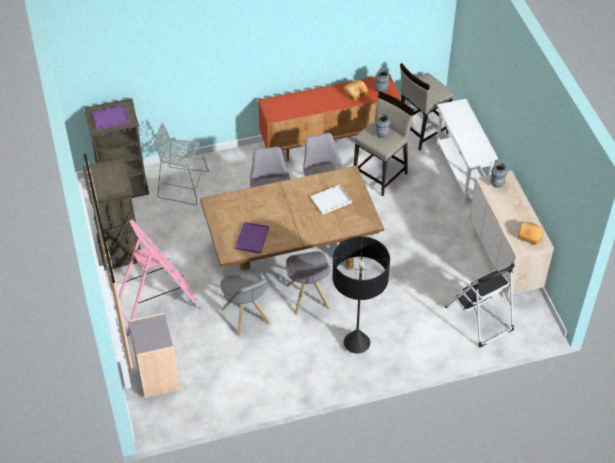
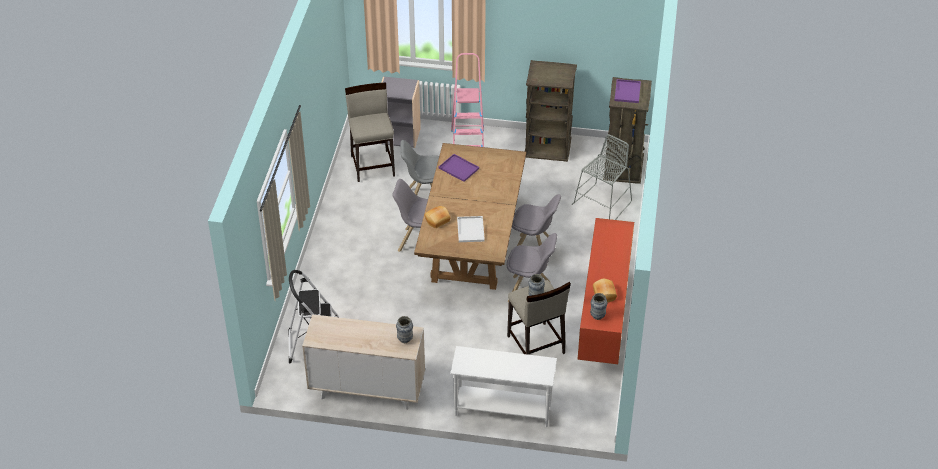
camera: 115 degrees right, 5 degrees down
black floor lamp [332,236,390,353] -> none
beige stool [400,63,454,151] -> beige stool moved to [345,83,395,182]
bread [518,221,544,245] -> bread moved to [424,206,450,228]

